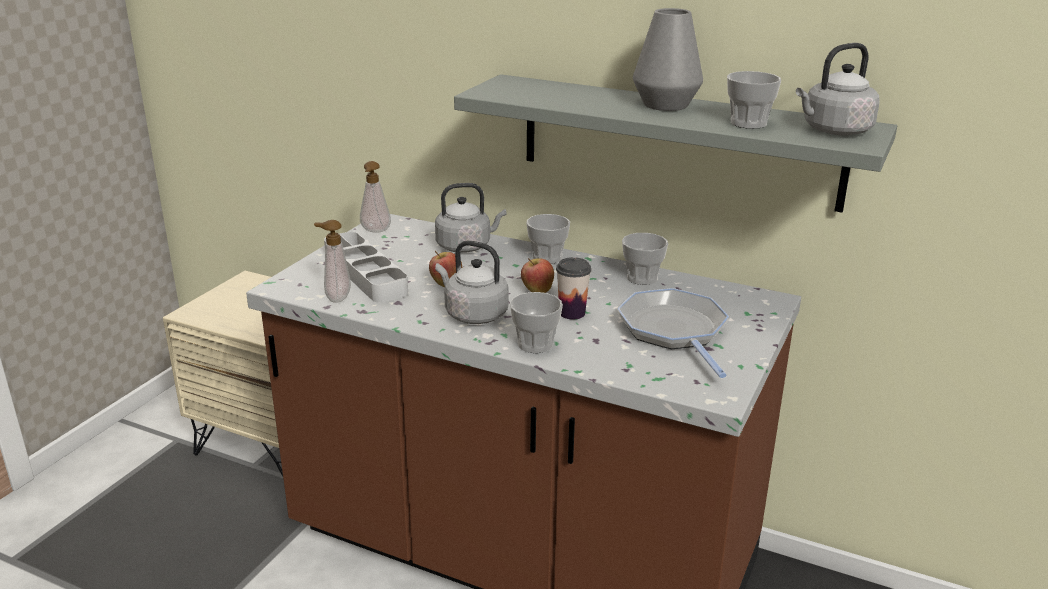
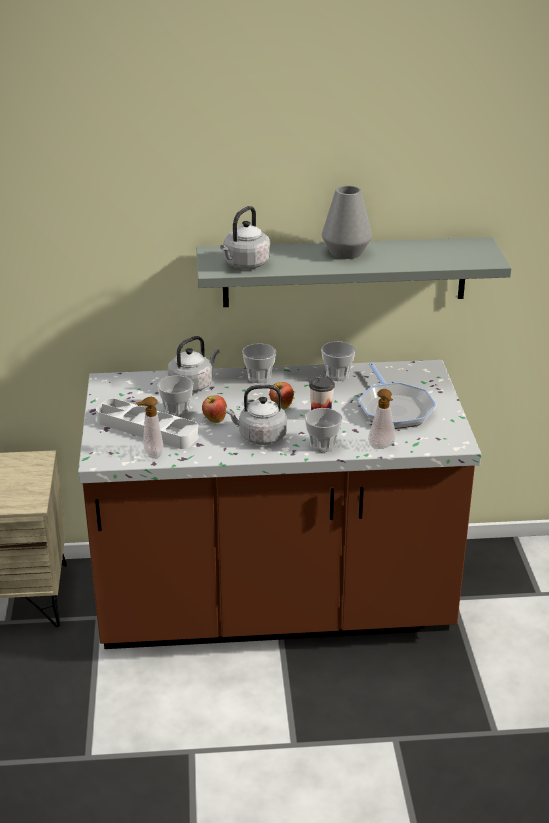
camera: 30 degrees left, 5 degrees up
soap dispenser [360,161,391,233] -> soap dispenser moved to [368,389,396,449]
frying pan [617,288,729,378] -> frying pan turned 150 degrees counterclockwise [358,363,437,429]
cup [727,71,781,129] -> cup moved to [158,375,193,417]
grey kettle [796,43,880,135] -> grey kettle moved to [220,206,270,269]

